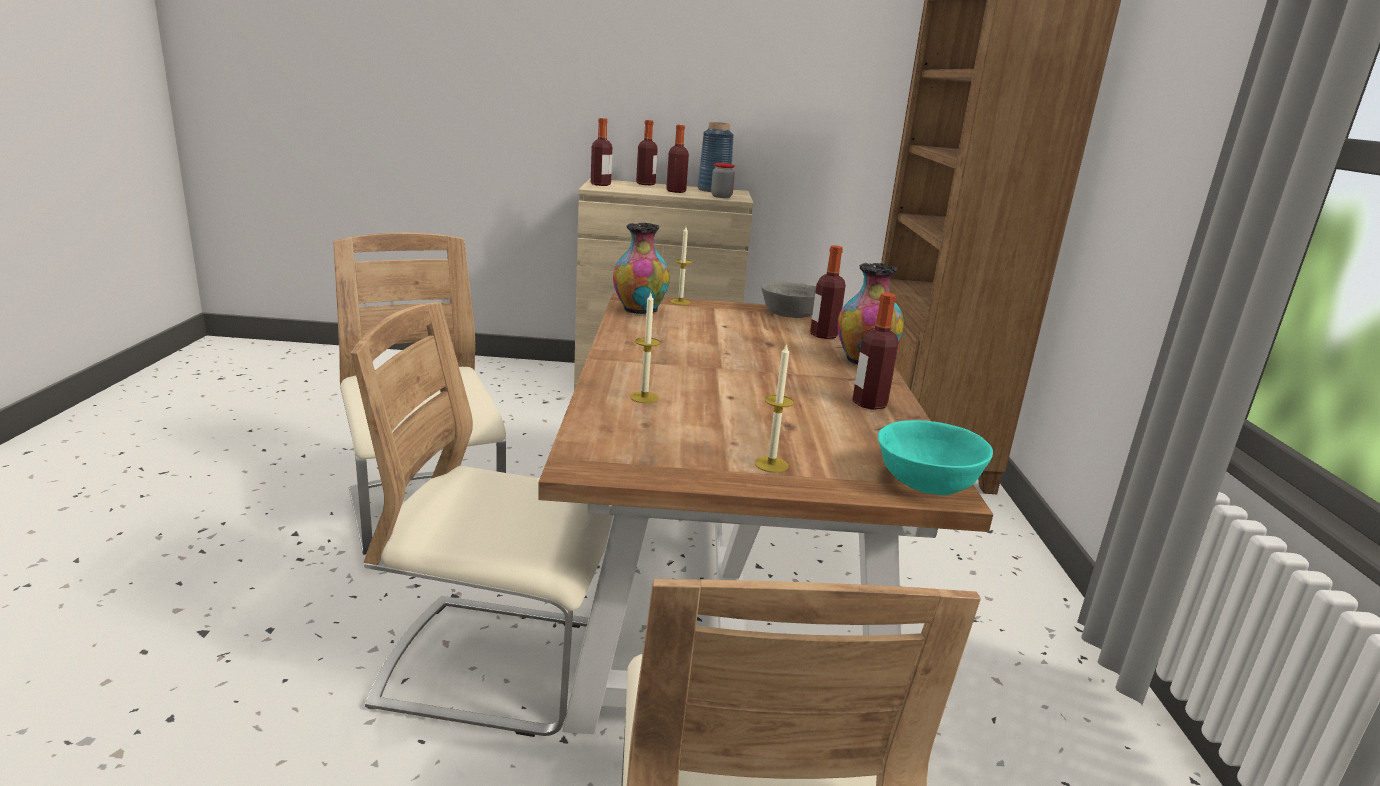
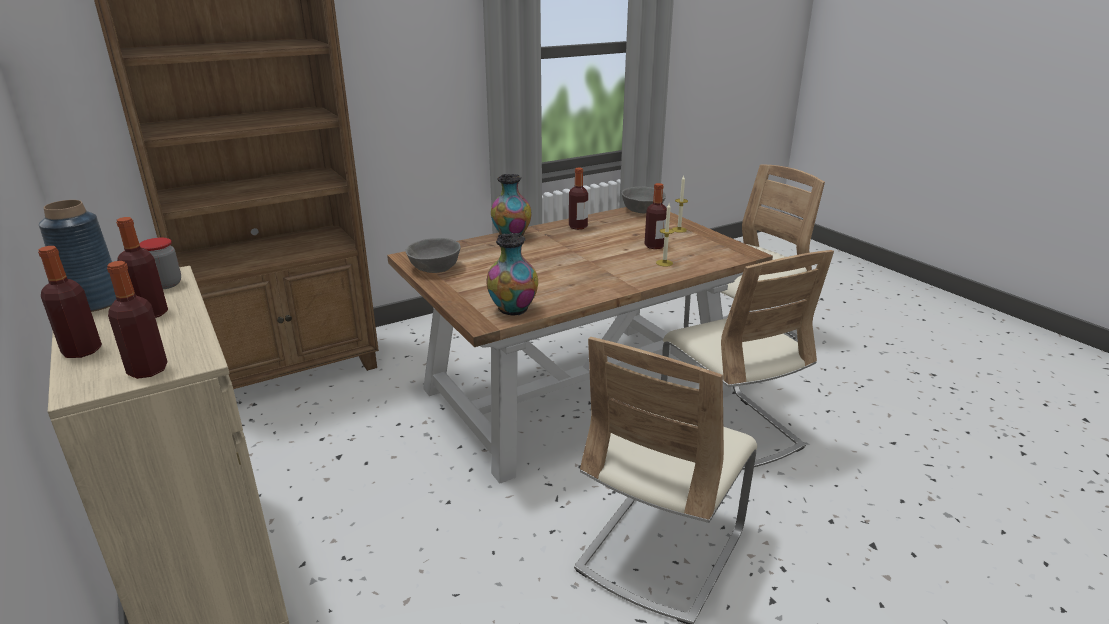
camera: 120 degrees left, 5 degrees up
candle [670,227,692,305] -> none
bottle [810,245,846,339] -> bottle moved to [645,183,667,249]
turquoise bowl [878,420,993,495] -> grey bowl [622,187,666,213]

